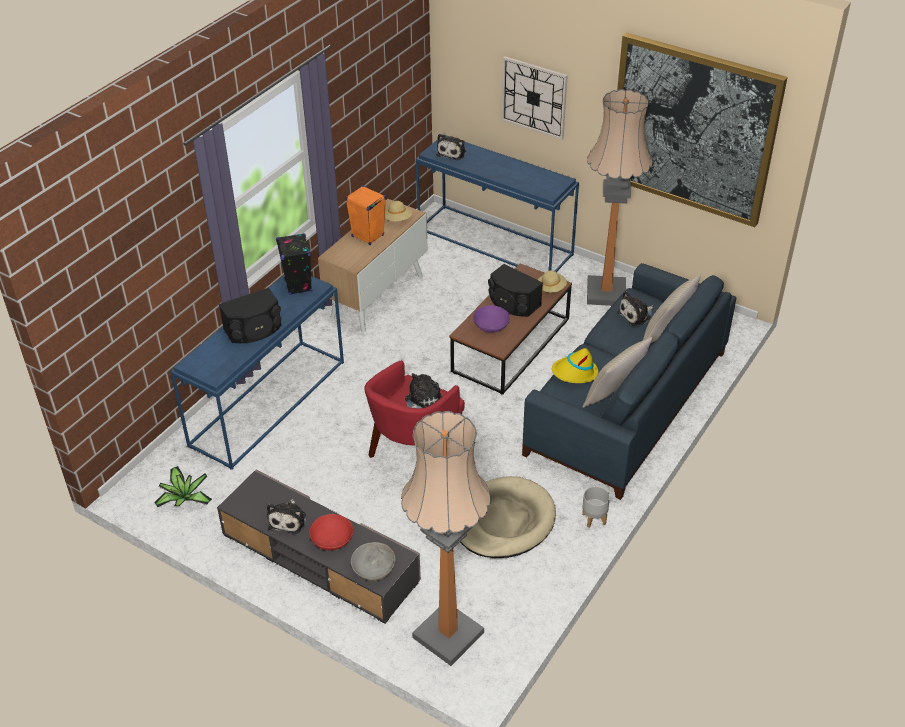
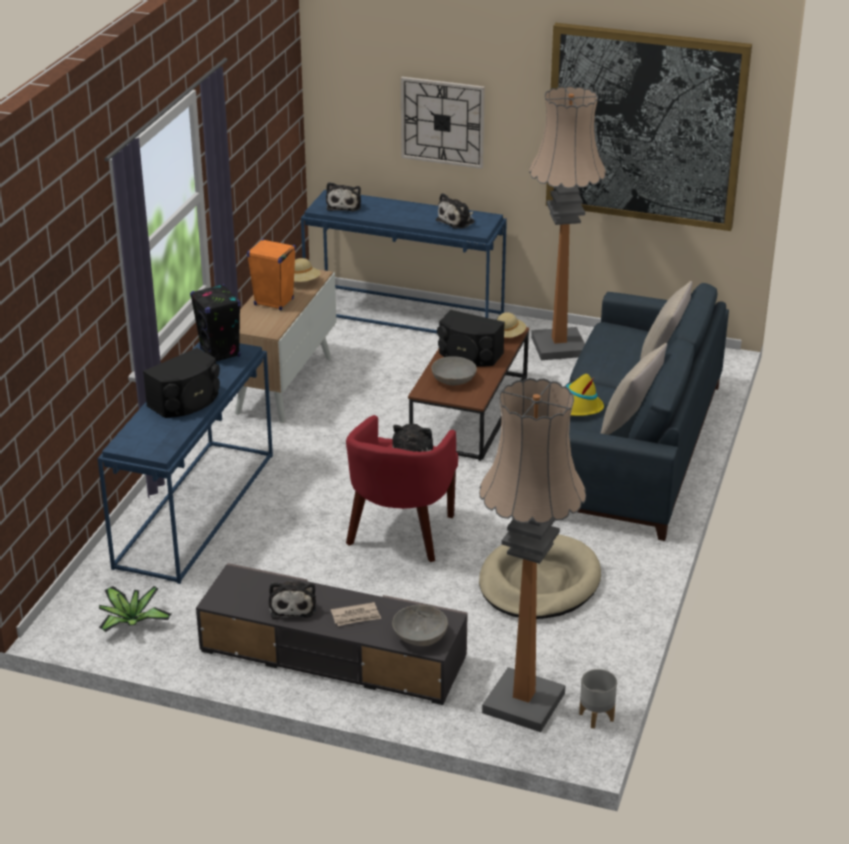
camera: 15 degrees left, 10 degrees down
red bowl [309,514,353,550] -> newspaper [331,602,381,626]
purple bowl [473,305,510,332] -> grey bowl [431,356,477,386]
grey planter [582,486,610,528] -> grey planter moved to [579,669,617,729]
plush toy [617,291,653,326] -> plush toy moved to [436,193,474,229]

